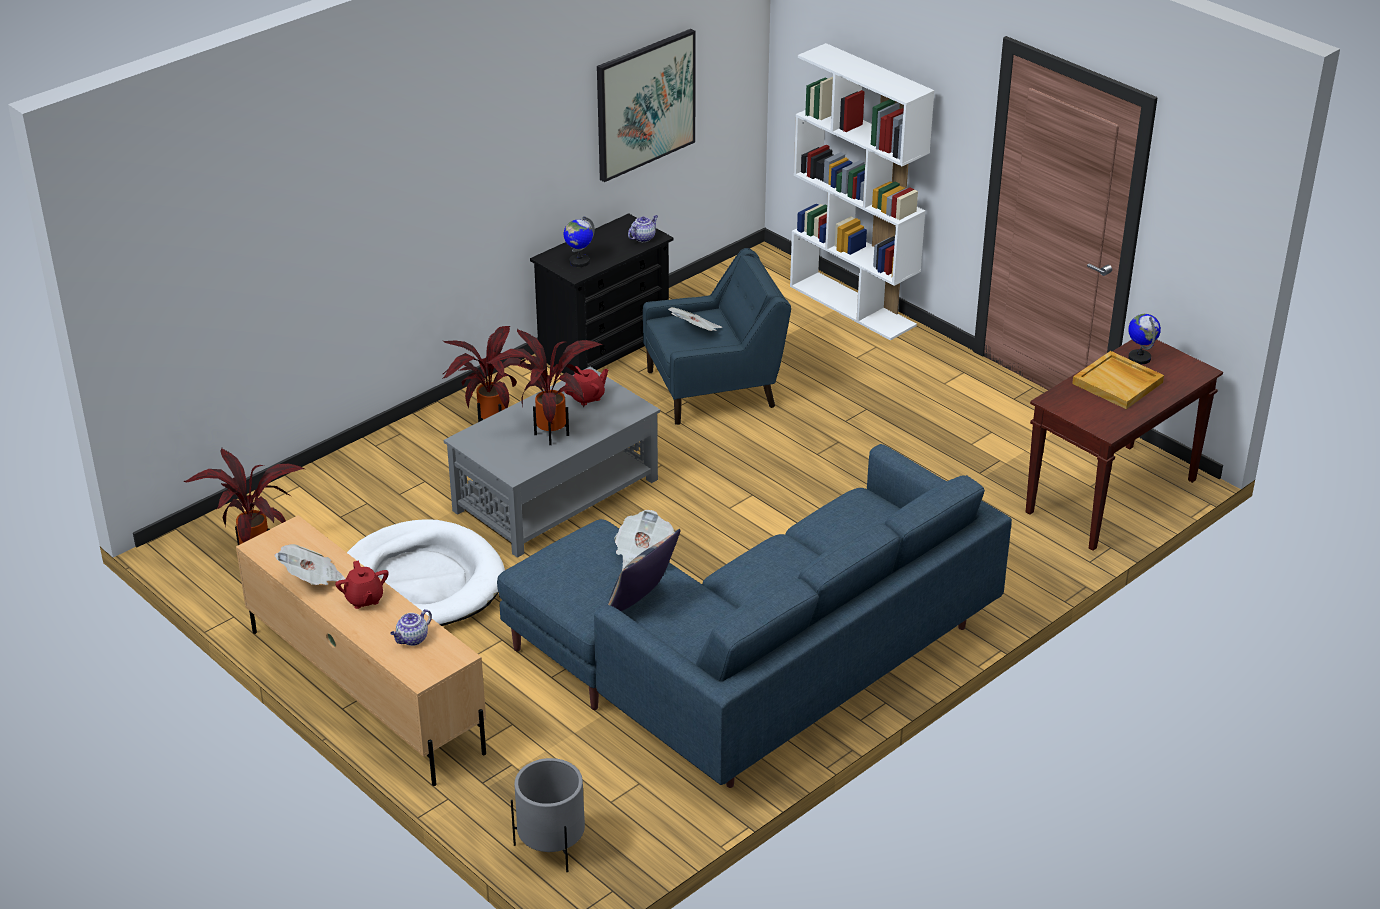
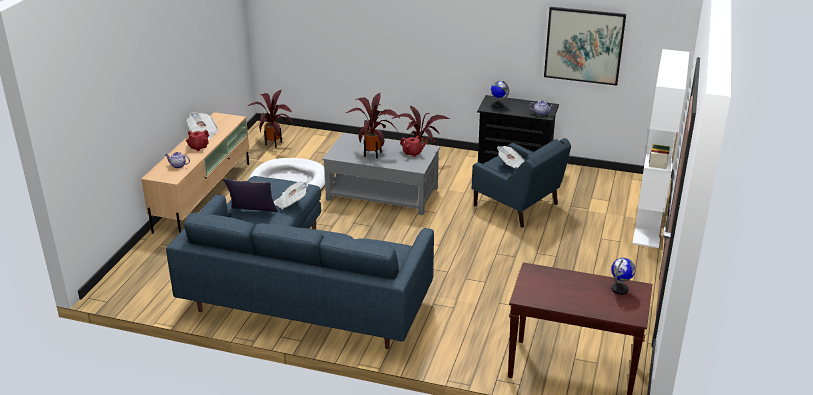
camera: 60 degrees right, 5 degrees down
grey planter [511,758,585,872] -> none
beige tray [1072,351,1164,409] -> none

